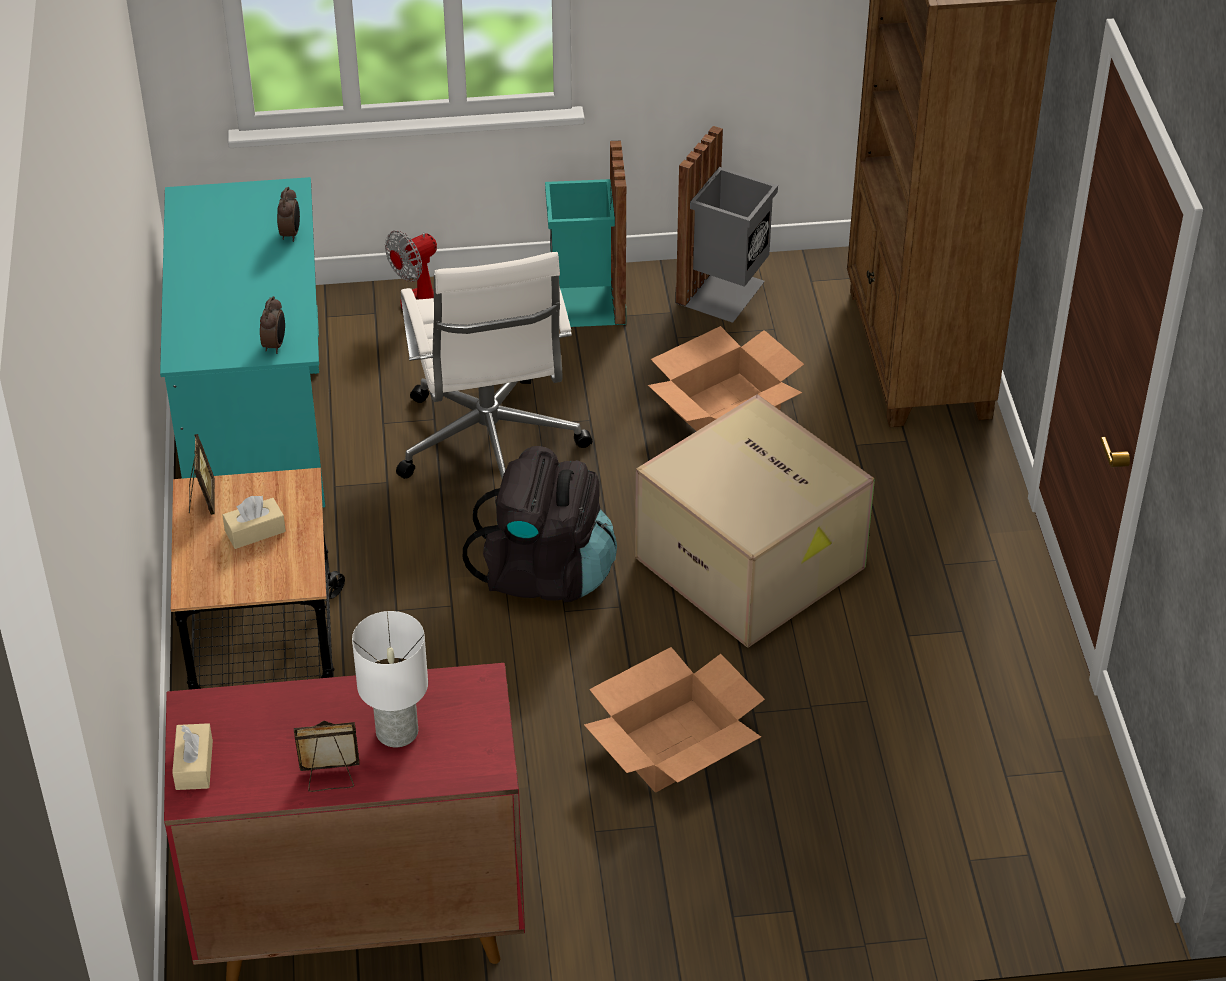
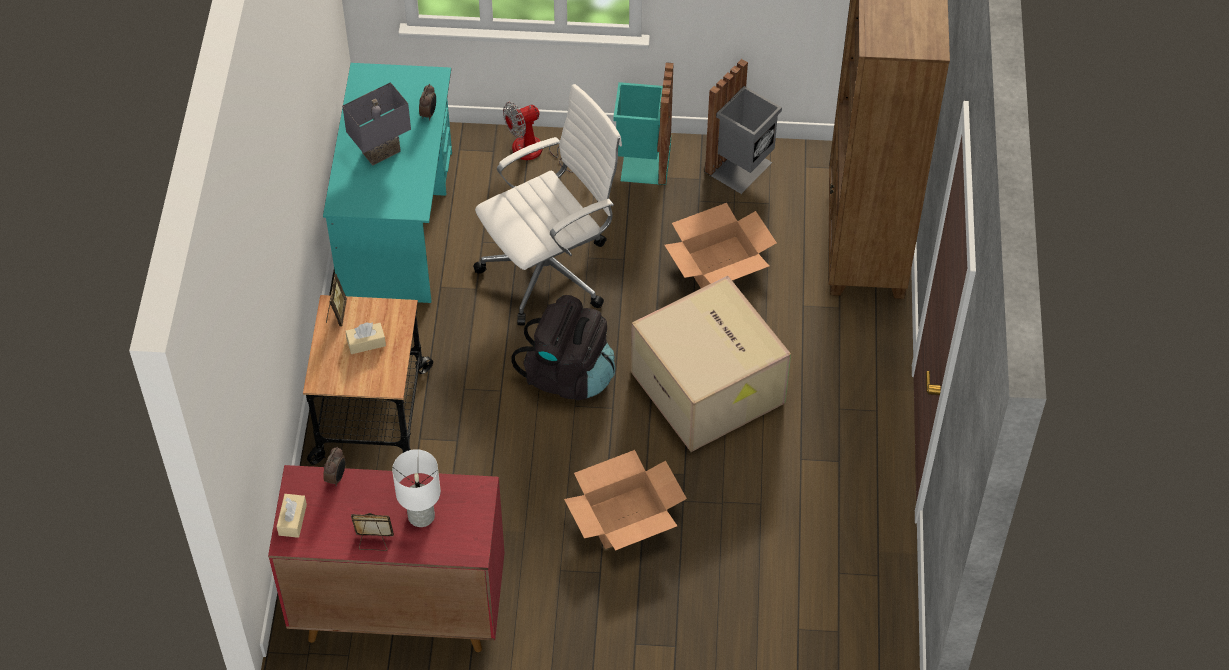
camera: 10 degrees right, 10 degrees up
alarm clock [260,296,285,354] -> alarm clock moved to [323,447,346,487]
white office chair [396,252,592,479] -> white office chair turned 120 degrees counterclockwise [473,84,622,325]
none -> grey table lamp [342,82,411,166]

